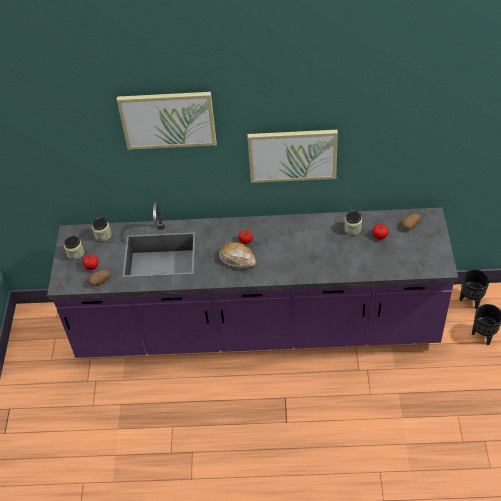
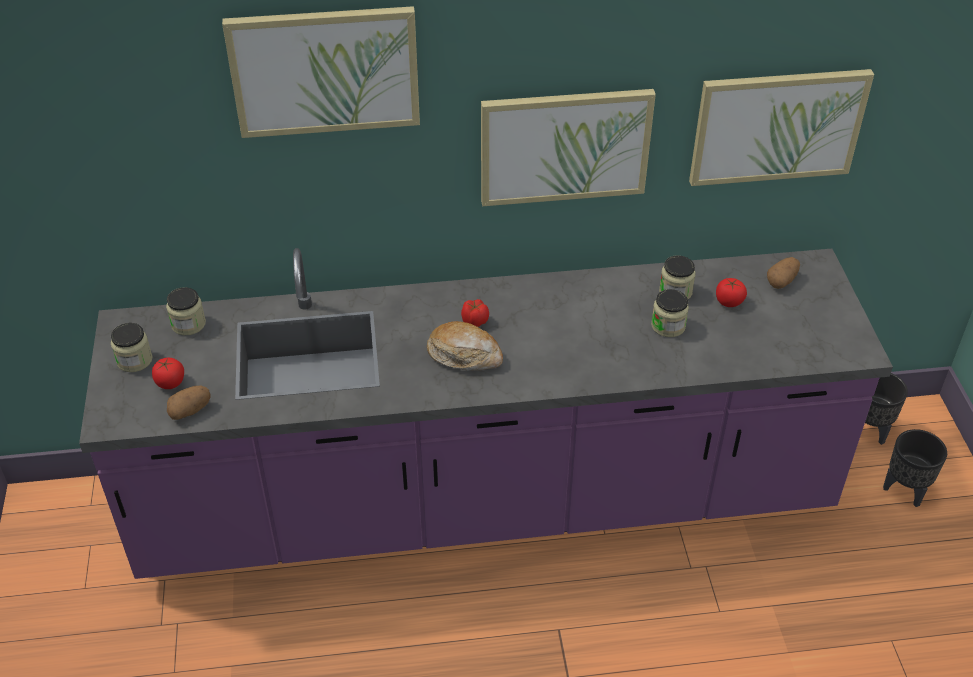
camera: 10 degrees left, 5 degrees down
none -> jar [651,289,689,337]
none -> picture [689,69,874,186]

